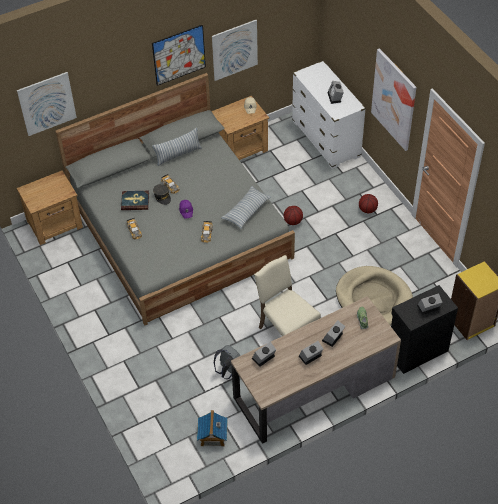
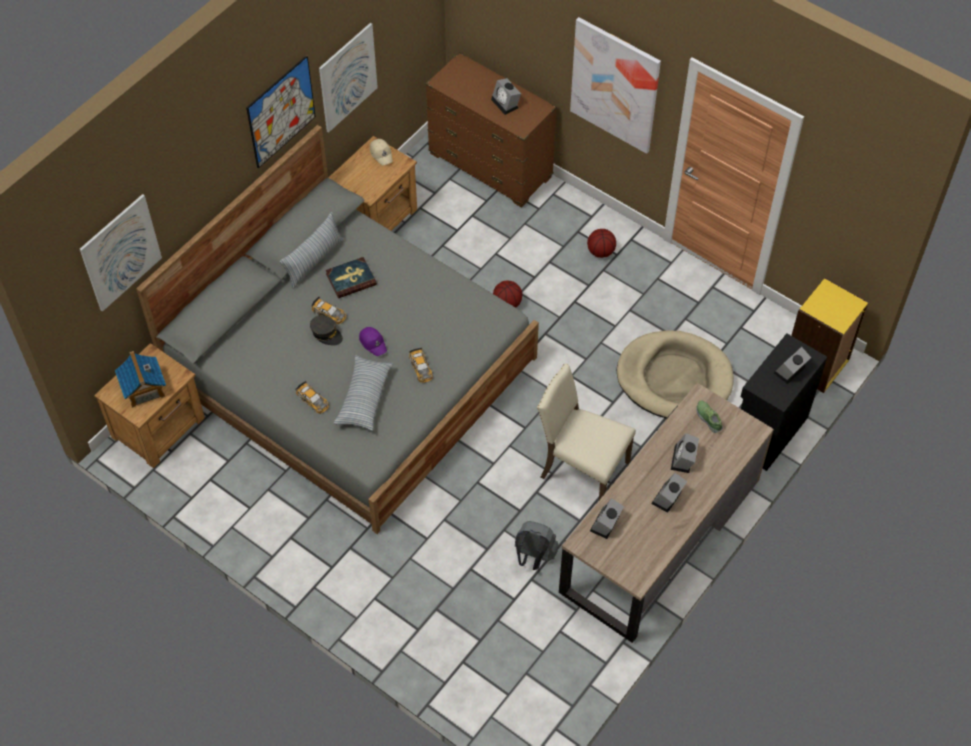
camera: 25 degrees left, 5 degrees up
book [121,191,149,210] -> book moved to [326,257,377,298]
toy house [197,410,228,447] -> toy house moved to [115,351,166,408]
pillow [221,186,271,229] -> pillow moved to [334,355,393,431]
white dresser [292,61,366,169] -> brown dresser [426,52,557,208]

